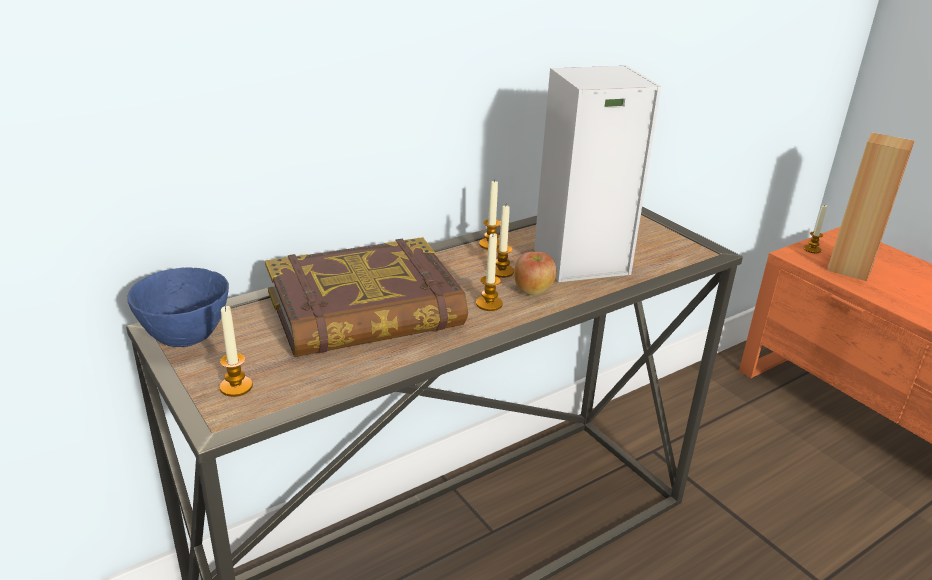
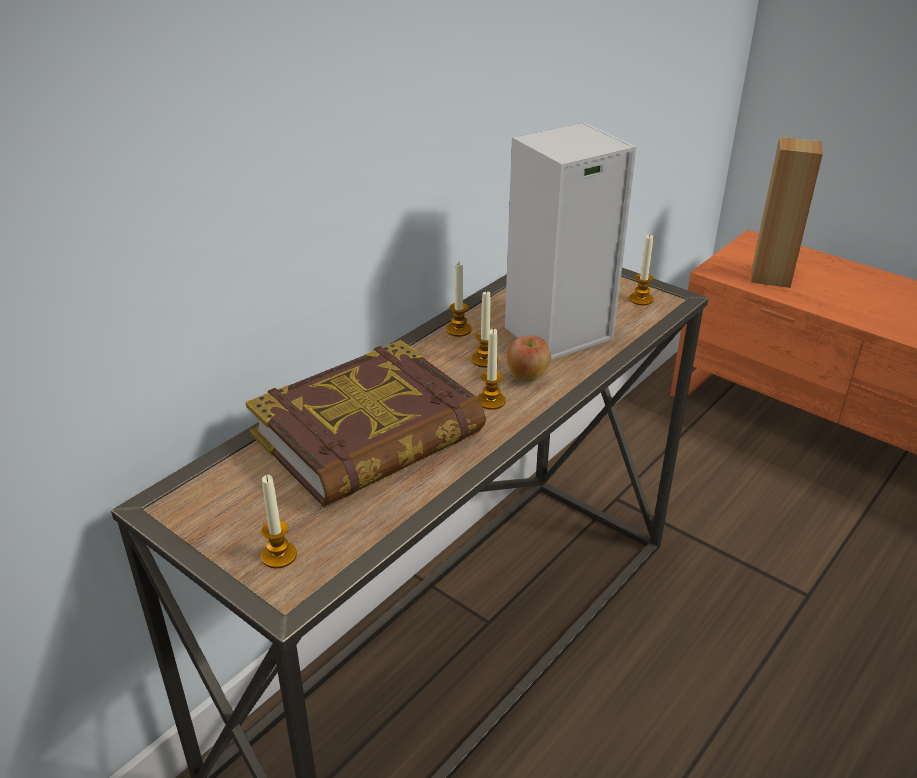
camera: 15 degrees left, 5 degrees up
blue bowl [127,267,229,347] -> none
candle [804,205,827,253] -> candle moved to [629,235,654,305]

